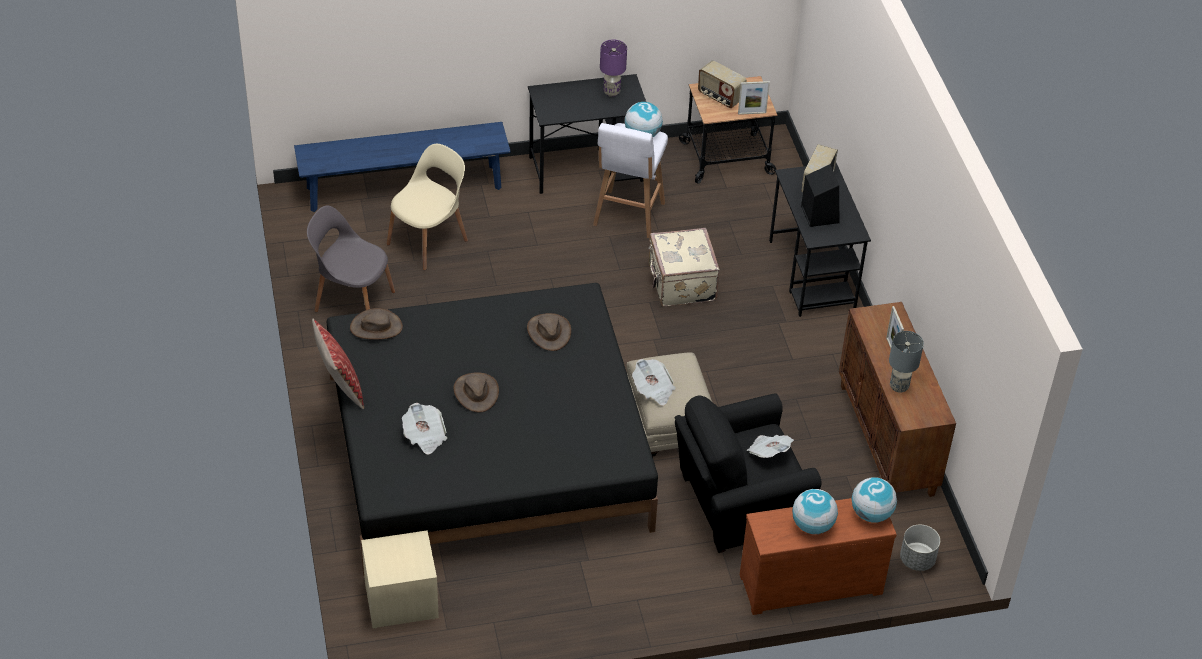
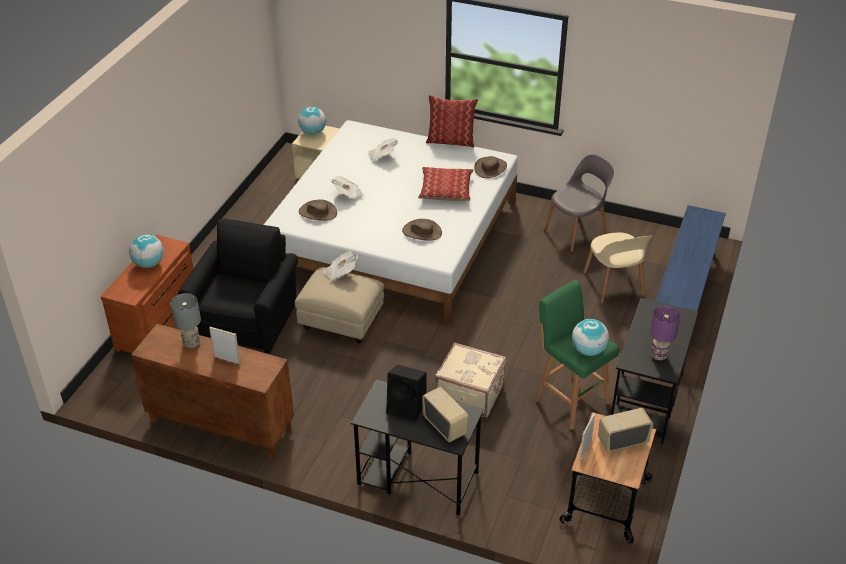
camera: 125 degrees right, 5 degrees down
black bed [327,283,658,575] -> white bed [264,120,518,324]
brown hat [453,372,499,412] -> brown hat moved to [299,200,337,221]
white stool [593,123,668,238] -> green stool [535,280,620,430]
newspaper [746,435,794,458] -> newspaper moved to [330,176,365,198]
globe [852,477,897,522] -> globe moved to [298,107,326,135]
grey planter [900,525,940,571] -> none
none -> pillow [418,167,473,201]

